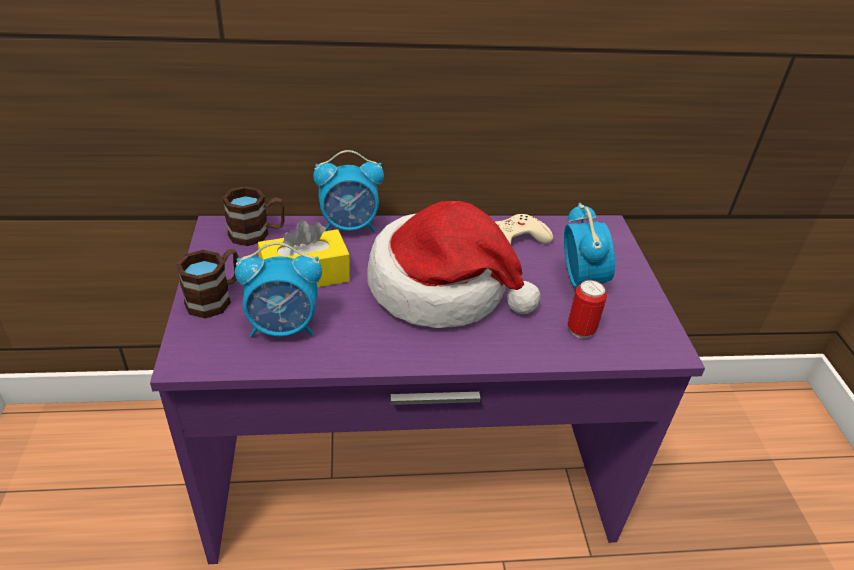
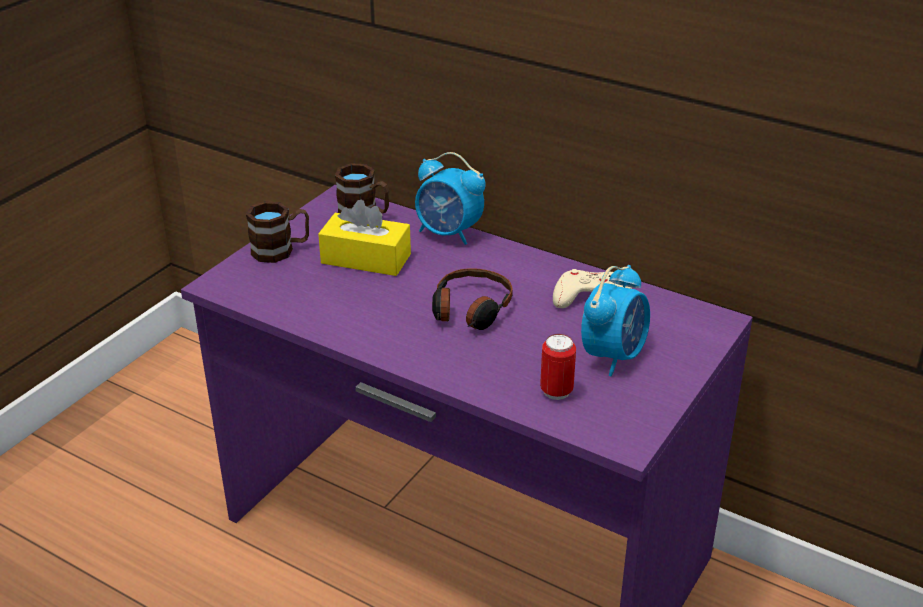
camera: 40 degrees right, 5 degrees down
alarm clock [235,242,322,338] -> none
hat [367,201,541,328] -> headphones [432,268,513,330]

